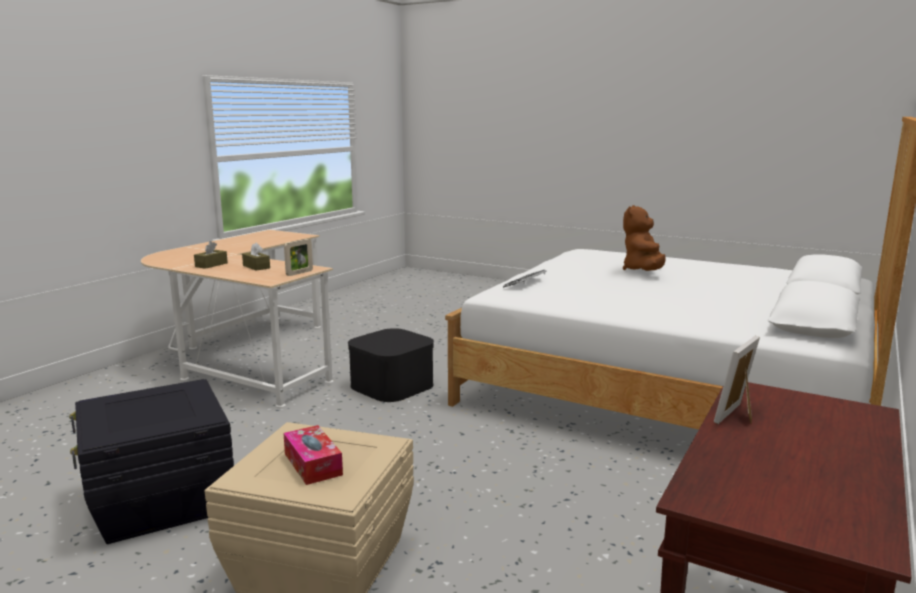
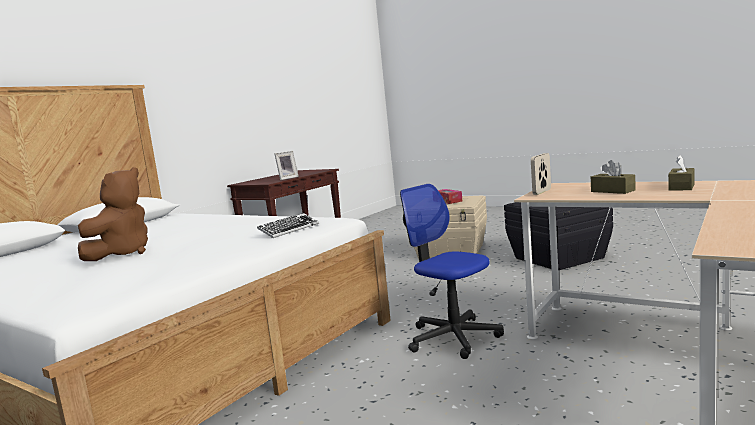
camera: 175 degrees left, 5 degrees down
black storage box [348,328,434,402] -> office chair [400,184,504,359]

